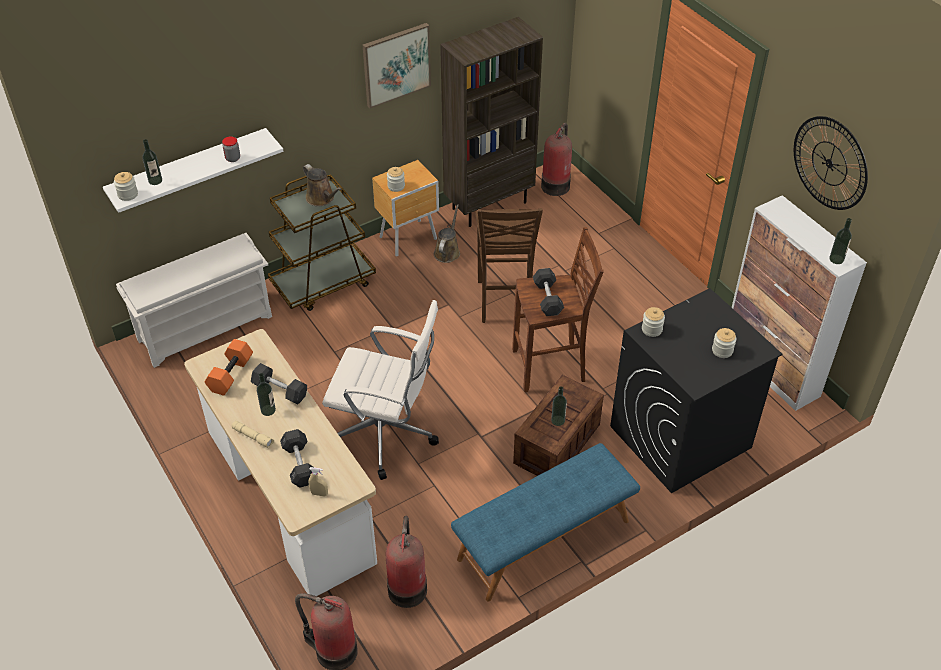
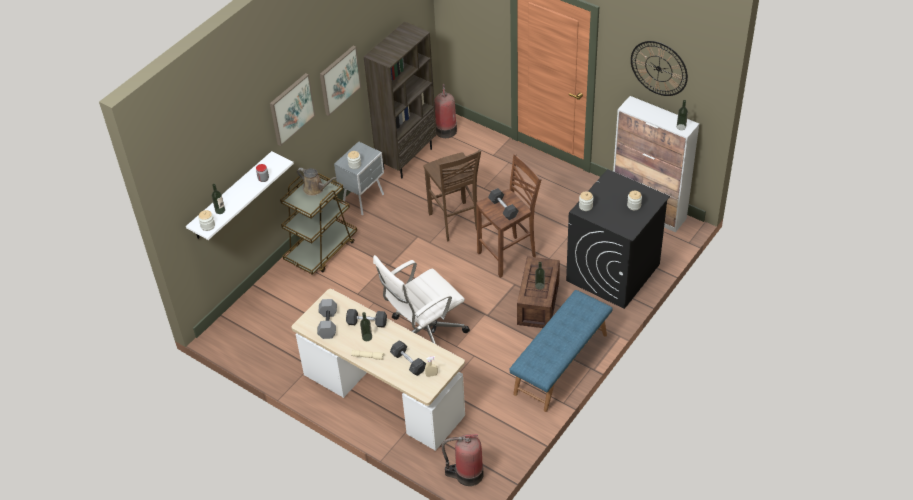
camera: 20 degrees left, 0 degrees up
white shoe rack [116,233,272,368] -> none
orange dumbbell [204,339,253,396] -> grey dumbbell [317,299,337,339]
white office chair [322,300,439,480] -> white office chair turned 150 degrees clockwise [373,255,470,344]
brown nightstand [372,160,439,257] -> grey nightstand [334,141,384,215]
fire extinguisher [386,516,427,608] -> none
brown watering can [434,204,460,263] -> none
none -> picture [270,73,315,146]

